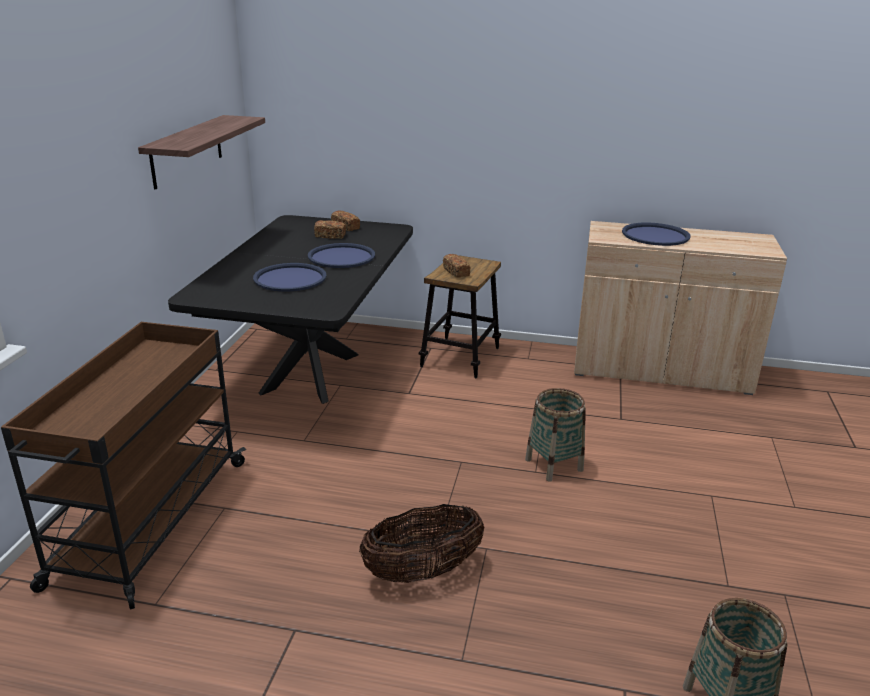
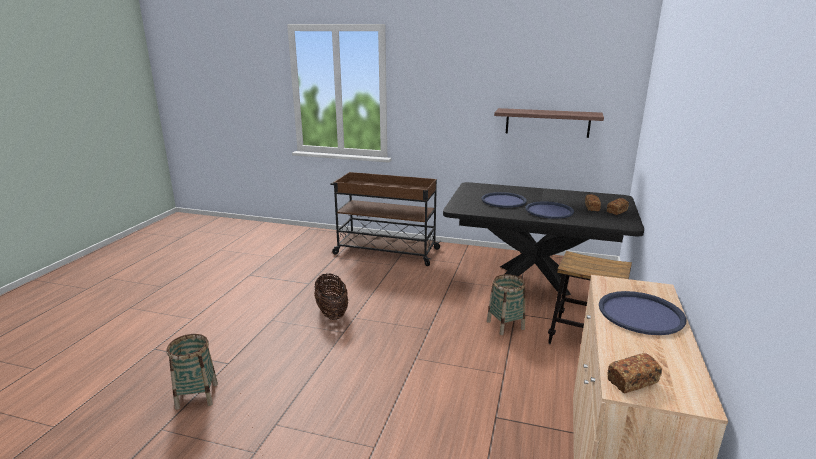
camera: 95 degrees right, 5 degrees down
bread [443,254,470,278] -> bread moved to [607,353,662,393]
basket [525,388,586,481] -> basket moved to [487,274,525,335]

